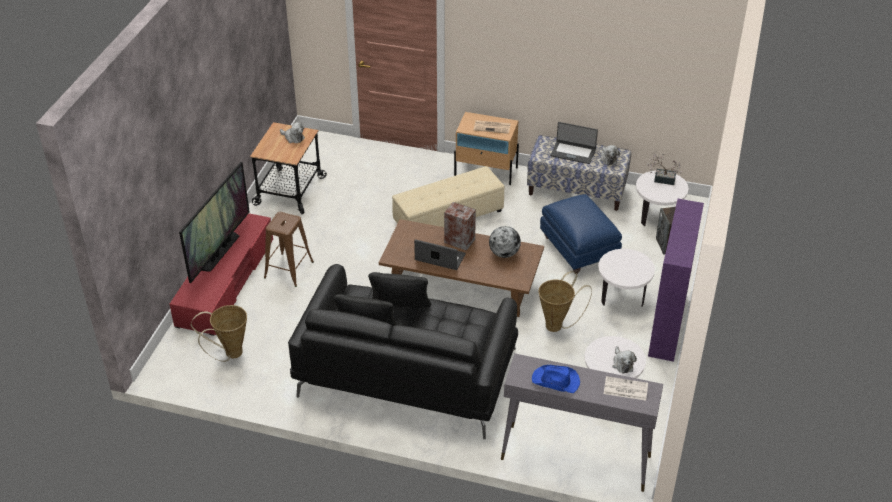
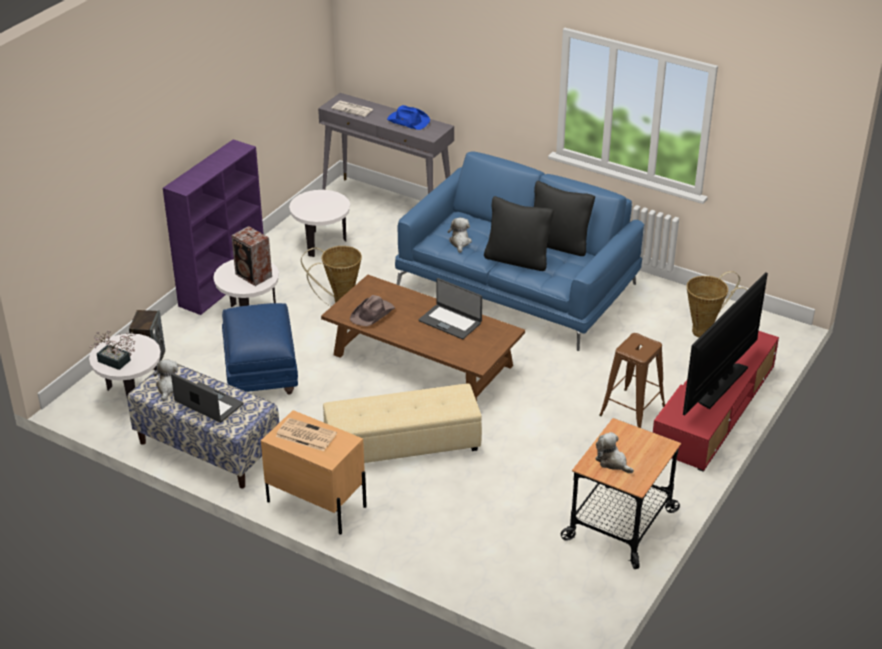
camera: 165 degrees left, 5 degrees down
black sofa [288,264,518,439] -> blue sofa [395,151,644,351]
speaker [444,202,476,251] -> speaker moved to [231,226,272,286]
globe [489,226,521,258] -> brown hat [350,295,395,326]
plush toy [612,346,637,374] -> plush toy moved to [448,218,472,253]

